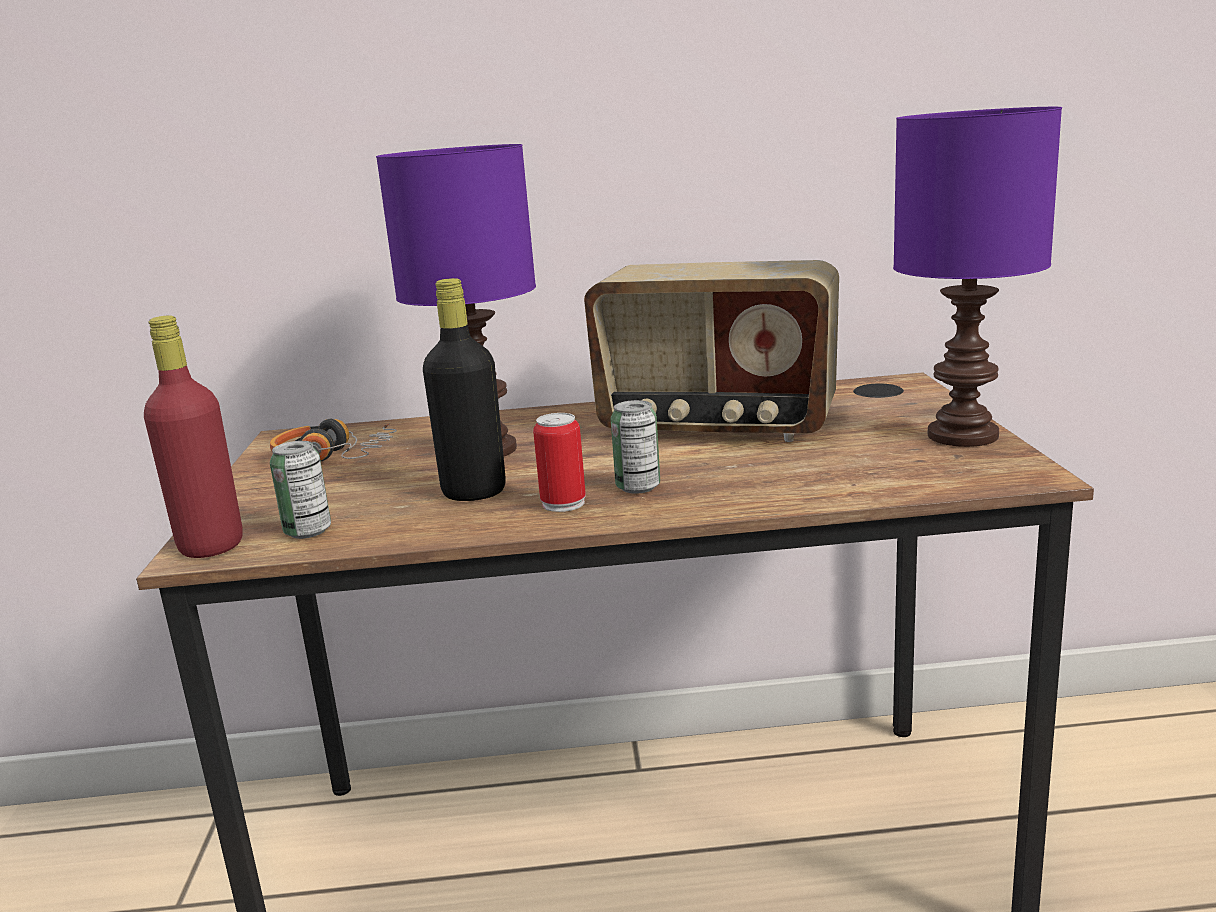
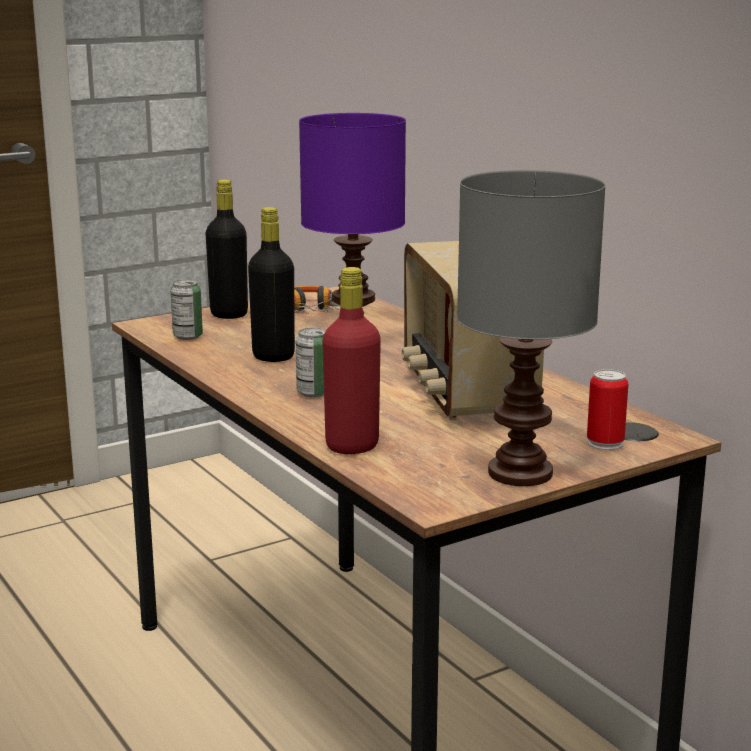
camera: 60 degrees right, 0 degrees up
red bottle [144,315,243,558] -> red bottle moved to [322,267,381,454]
can [533,413,586,512] -> can moved to [587,369,628,450]
purple table lamp [893,107,1062,447] -> grey table lamp [457,170,606,486]
none -> black bottle [205,179,248,319]

